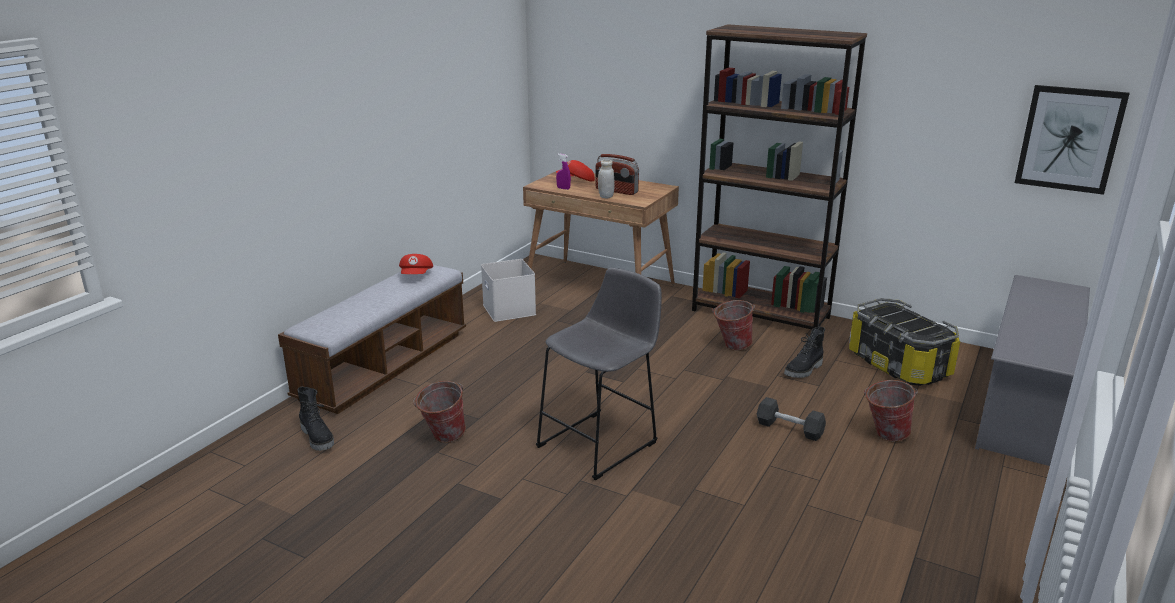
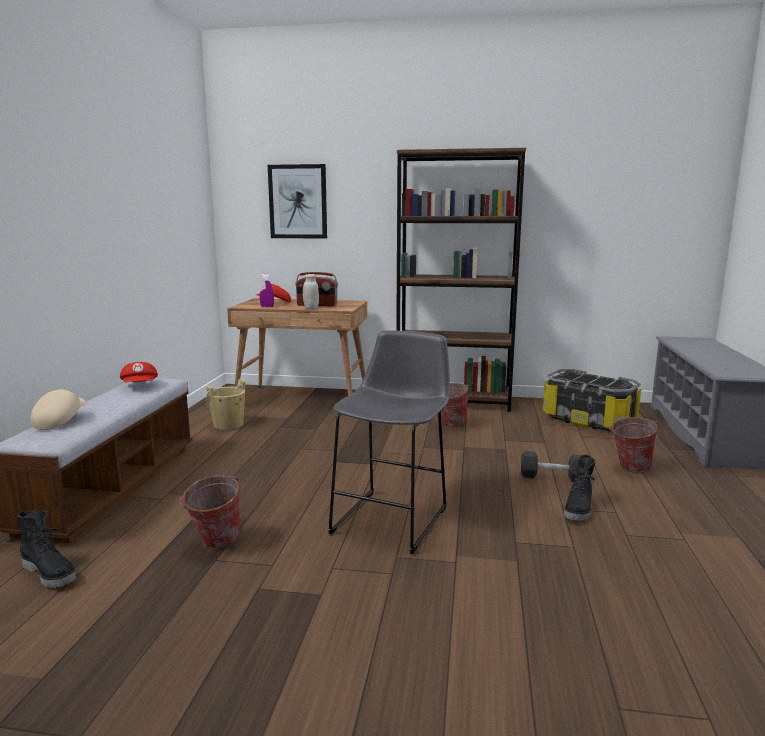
camera: 20 degrees left, 10 degrees down
white storage box [481,259,536,322] -> beige bucket [206,379,245,430]
black boot [784,327,825,378] -> black boot moved to [564,455,596,521]
picture [1015,85,1130,195] -> picture moved to [268,164,327,239]
none -> beige cap [31,389,86,430]

